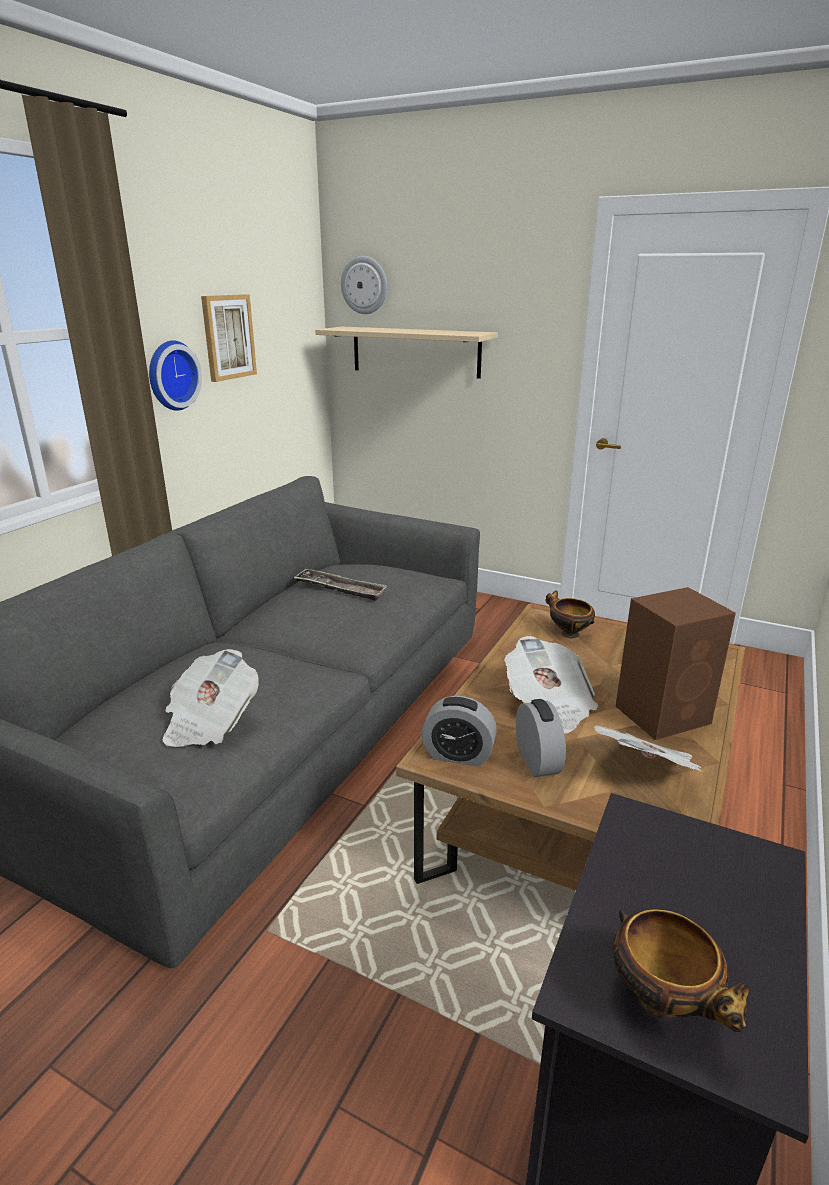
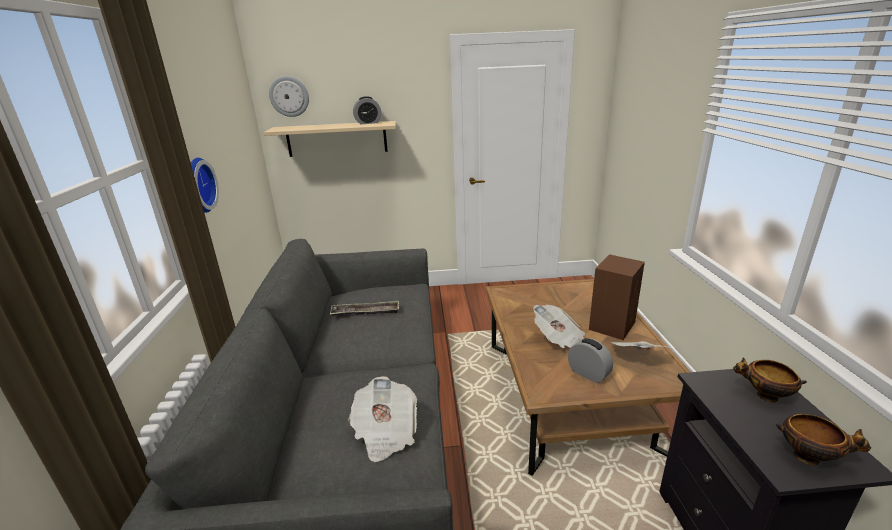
camera: 30 degrees left, 0 degrees up
picture [201,294,257,382] -> none
alarm clock [421,696,497,767] -> alarm clock moved to [353,96,382,124]
bowl [545,590,595,638] -> bowl moved to [733,357,807,403]

